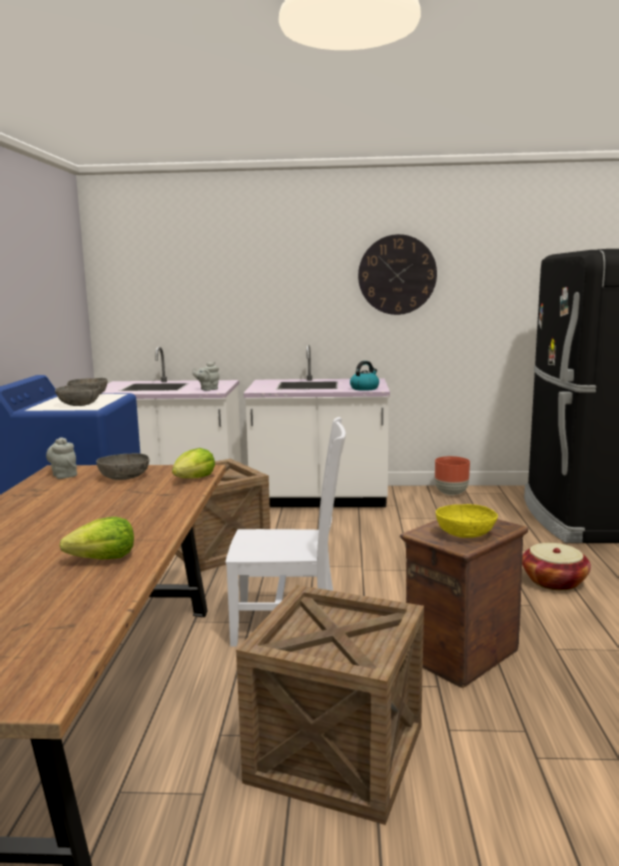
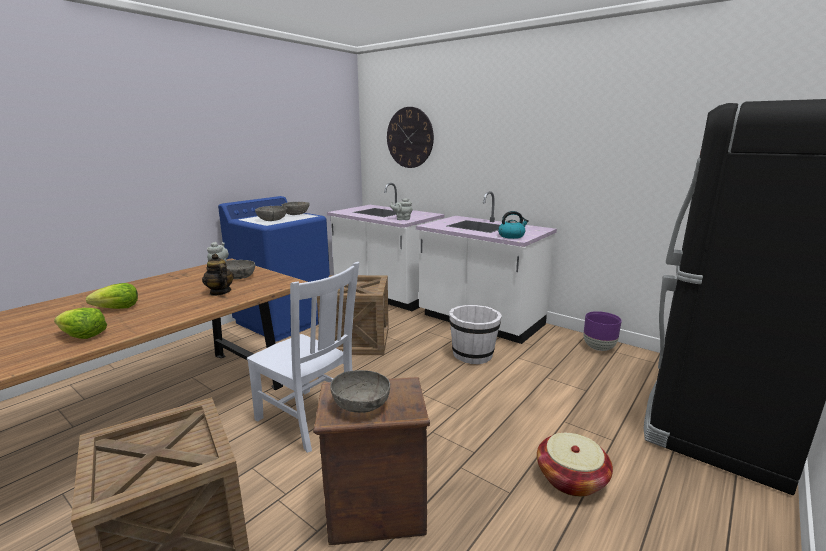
camera: 35 degrees right, 5 degrees up
lettuce [172,448,215,478] -> lettuce moved to [86,283,138,309]
wall clock [358,234,437,315] -> wall clock moved to [387,107,434,168]
brown planter [435,456,470,495] -> purple planter [584,311,622,351]
yellow bowl [436,504,498,538] -> grey bowl [330,370,390,413]
none -> teapot [202,254,234,296]
none -> white bucket [449,305,502,364]

